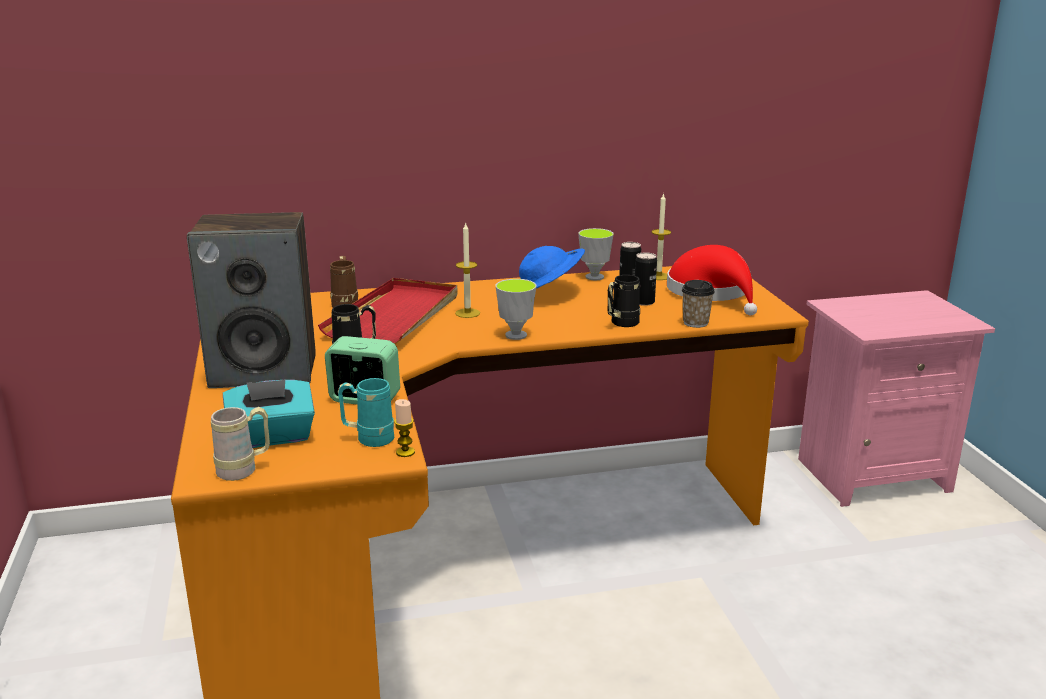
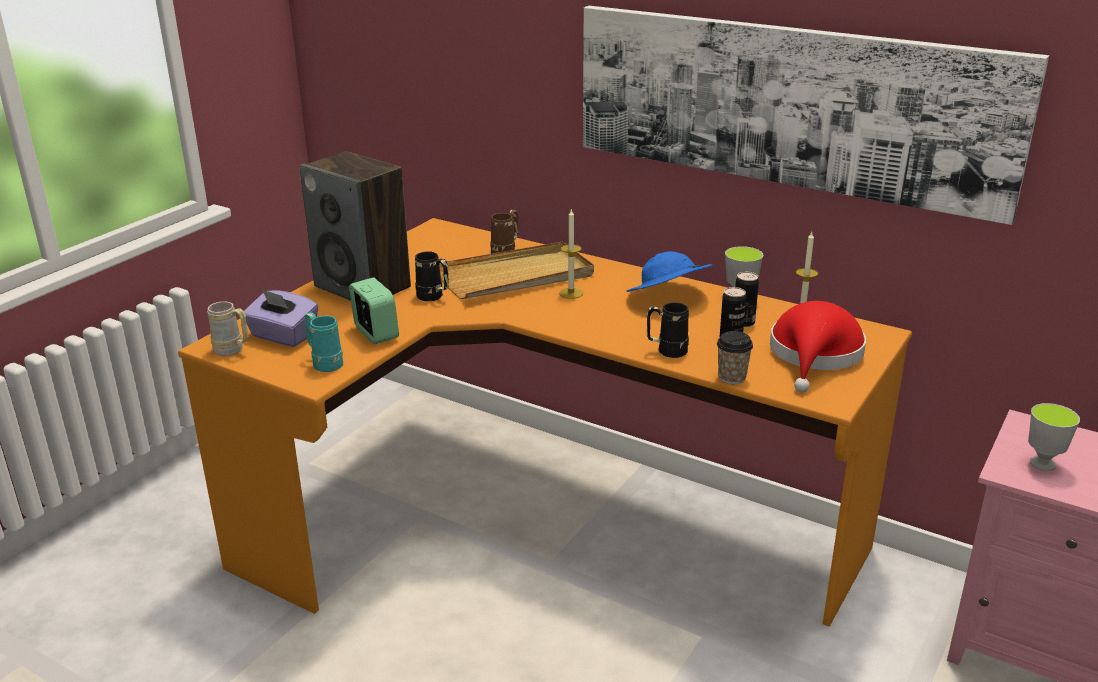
camera: 45 degrees right, 5 degrees up
turquoise tissue box [223,380,315,448] -> purple tissue box [244,289,318,347]
red tray [318,278,458,344] -> beige tray [439,242,594,299]
candle [394,399,415,457] -> none
cup [496,279,537,340] -> cup moved to [1028,403,1080,471]
none -> picture [583,6,1049,225]

